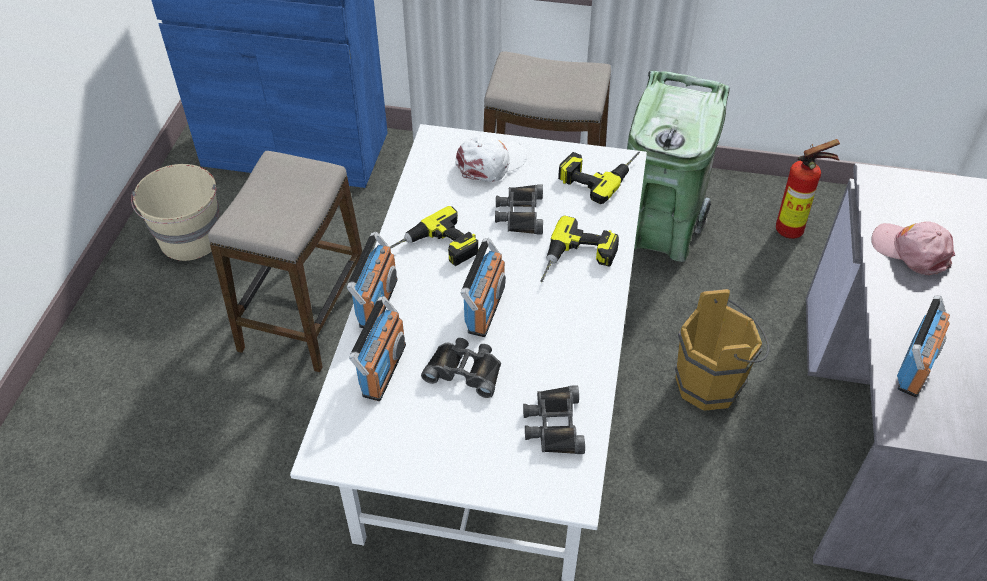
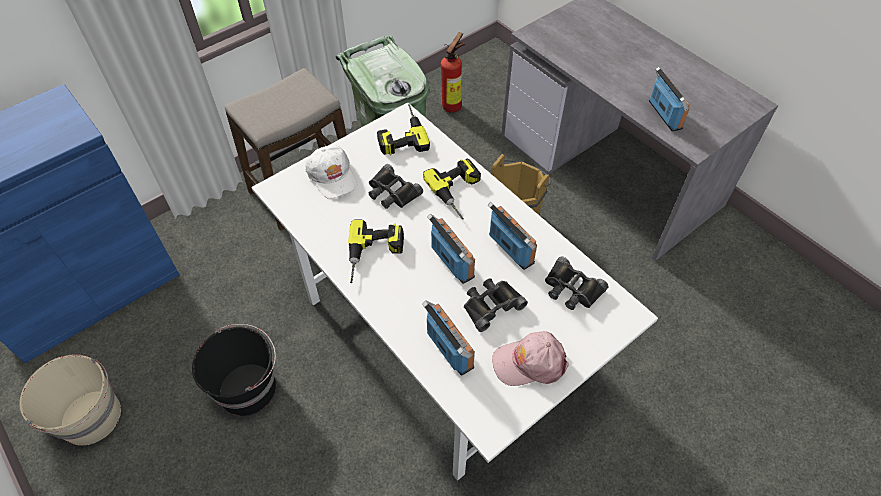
camera: 50 degrees left, 5 degrees up
stool [208,151,364,372] -> black bucket [192,324,276,416]
radio [347,232,398,328] -> radio moved to [488,202,537,270]
white cap [455,135,527,182] -> white cap turned 150 degrees clockwise [306,146,357,199]
pink cap [871,221,955,275] -> pink cap moved to [492,331,569,386]

